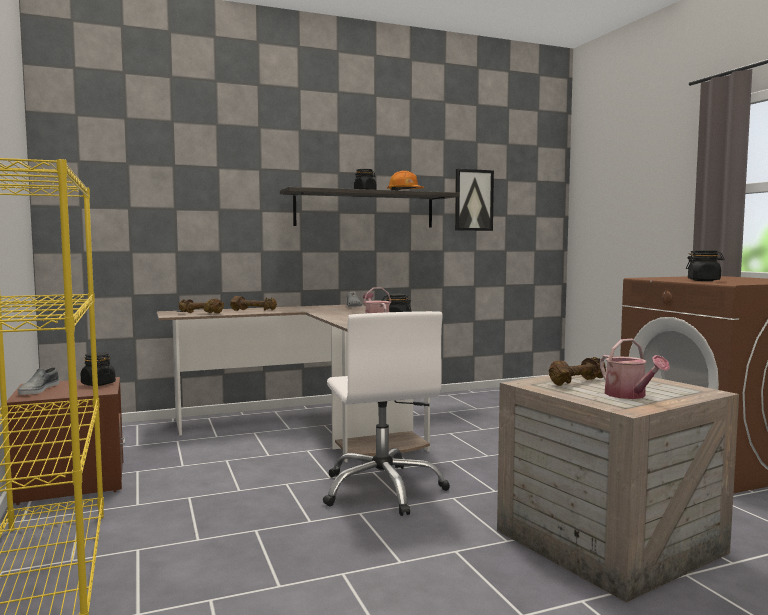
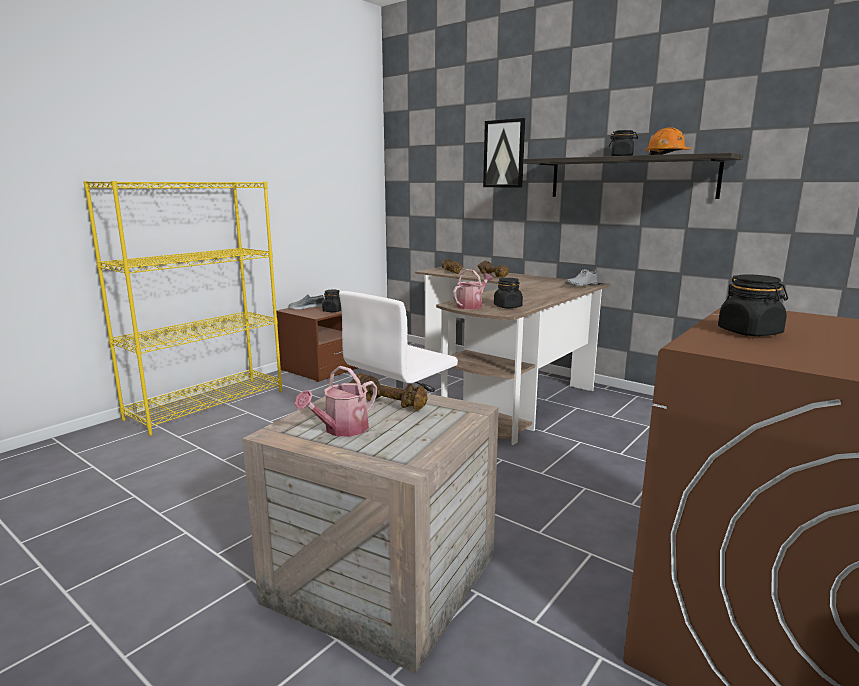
camera: 60 degrees right, 10 degrees up
picture [455,169,494,231] -> picture moved to [483,118,525,187]

